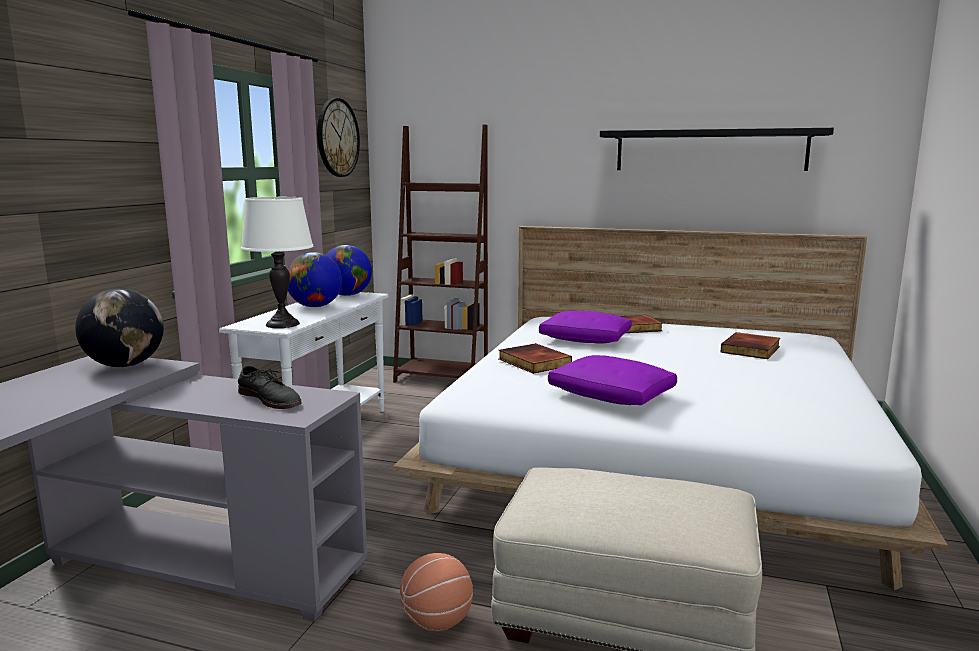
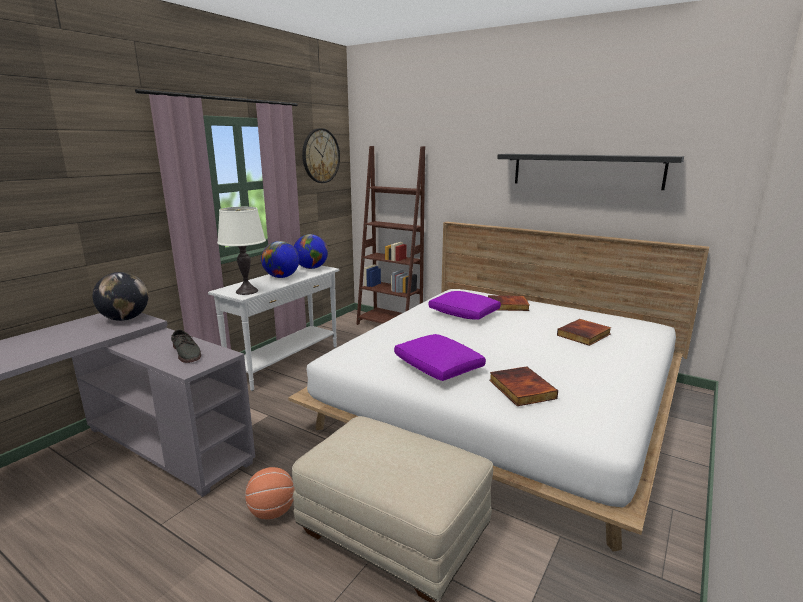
camera: 15 degrees right, 5 degrees up
book [498,343,572,374] -> book moved to [489,367,558,406]

